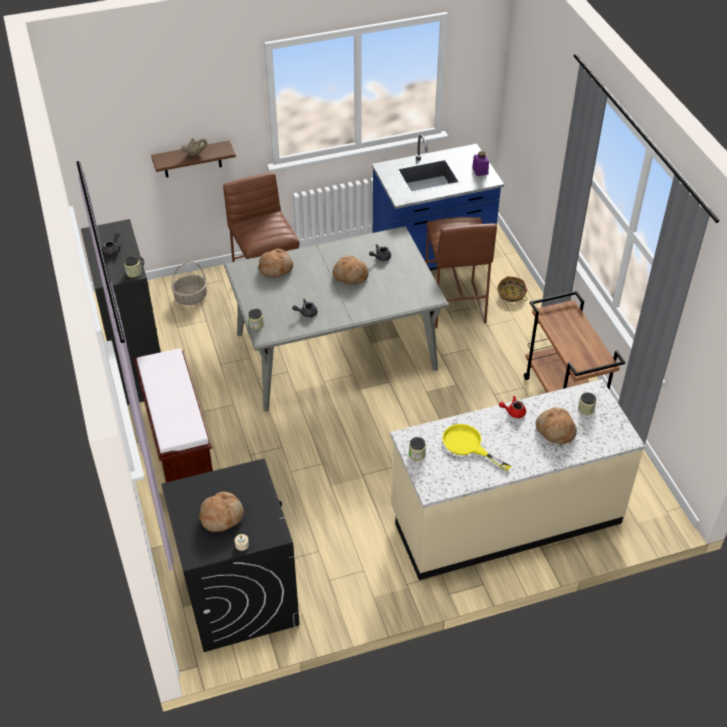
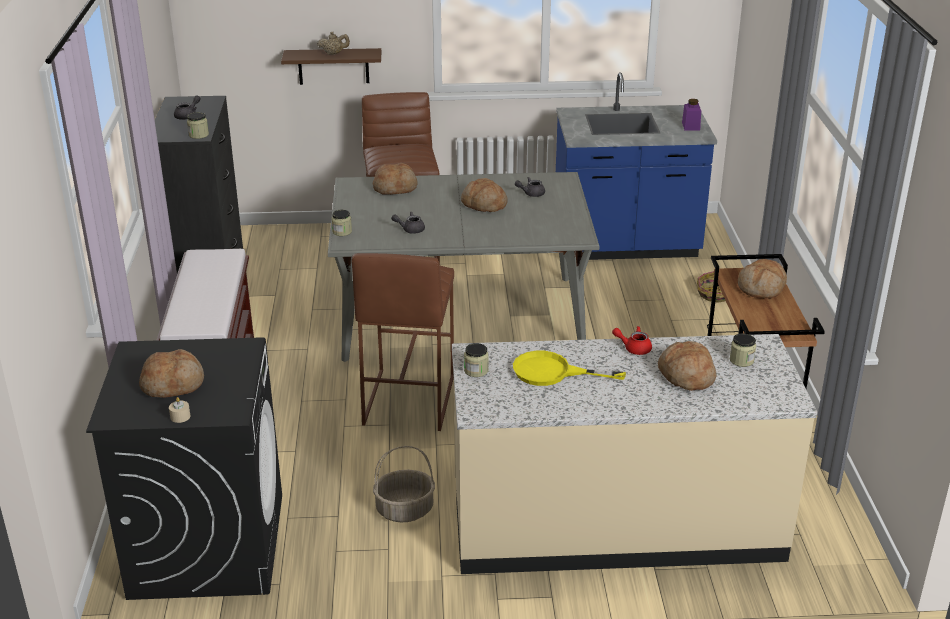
camera: 15 degrees right, 15 degrees down
basket [171,262,207,305] -> basket moved to [373,446,435,523]
brown stool [426,217,497,328] -> brown stool moved to [352,253,454,431]
yellow frying pan [442,424,511,471] -> yellow frying pan turned 45 degrees counterclockwise [513,351,626,386]
none -> bread [738,259,787,299]

